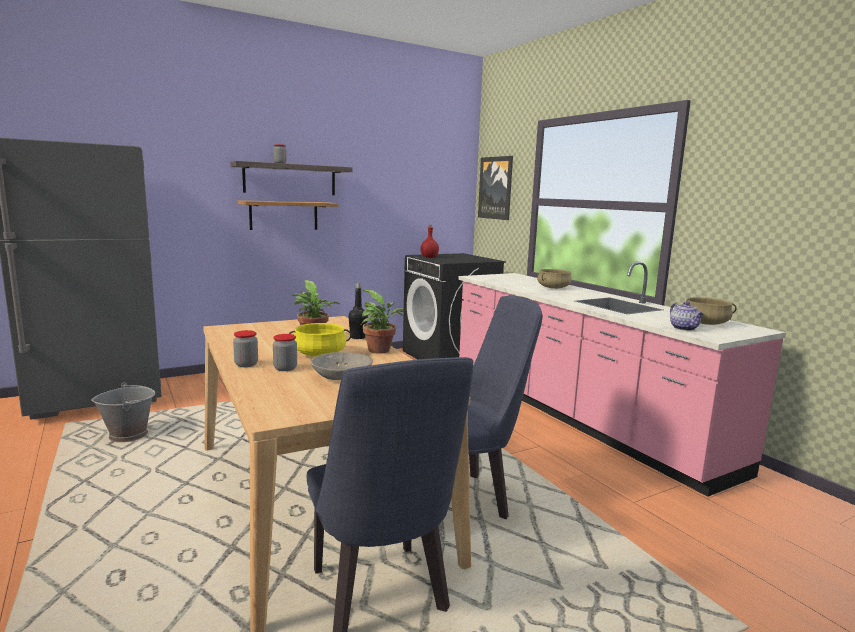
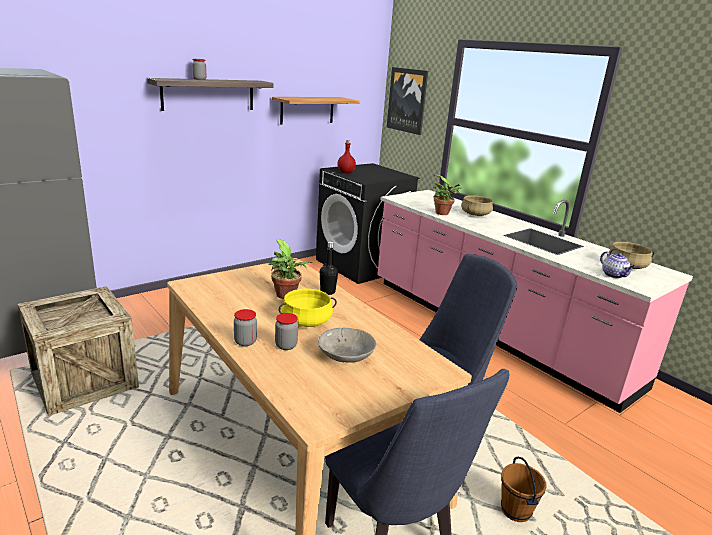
camera: 10 degrees left, 10 degrees up
grey bucket [91,382,155,442] -> crate [18,286,139,416]
shelf [237,200,338,230] -> shelf moved to [272,97,360,125]
potted plant [361,290,404,354] -> potted plant moved to [433,175,462,215]
none -> brown bucket [501,457,547,522]

